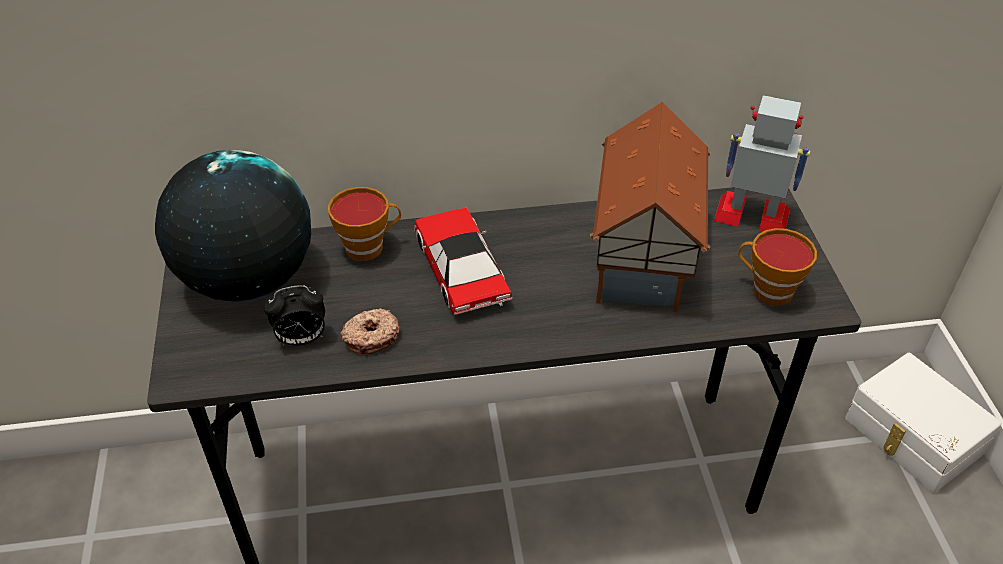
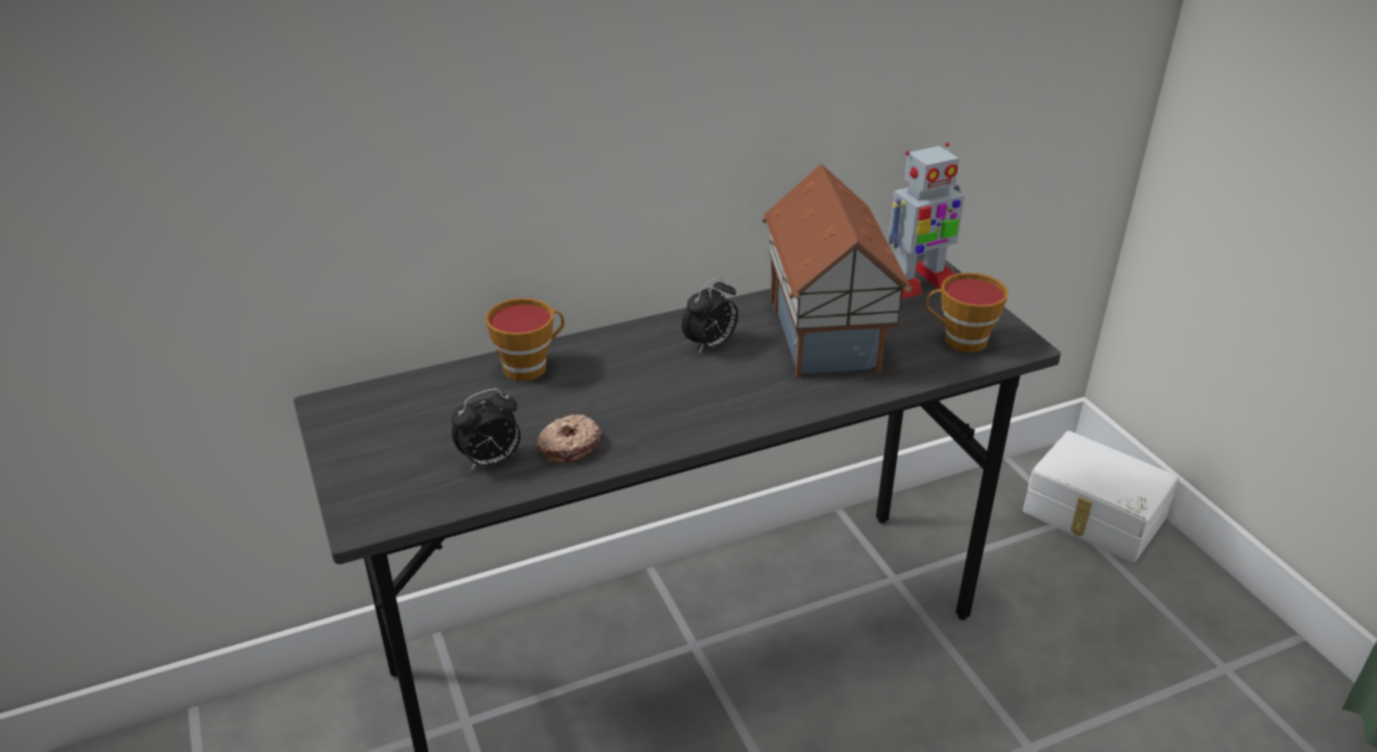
camera: 15 degrees left, 10 degrees down
globe [155,150,311,302] -> none
toy car [414,208,512,315] -> none
toy robot [714,95,810,232] -> toy robot turned 150 degrees clockwise [888,142,964,299]
none -> alarm clock [682,277,738,354]

